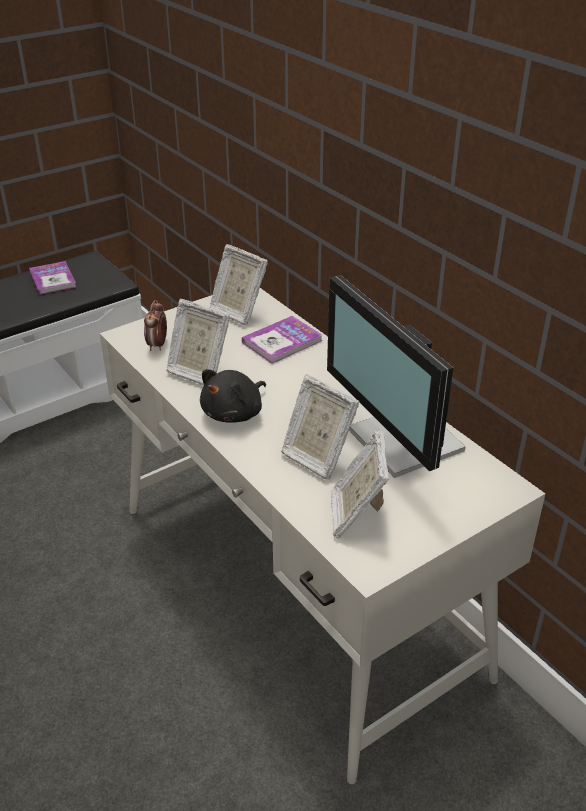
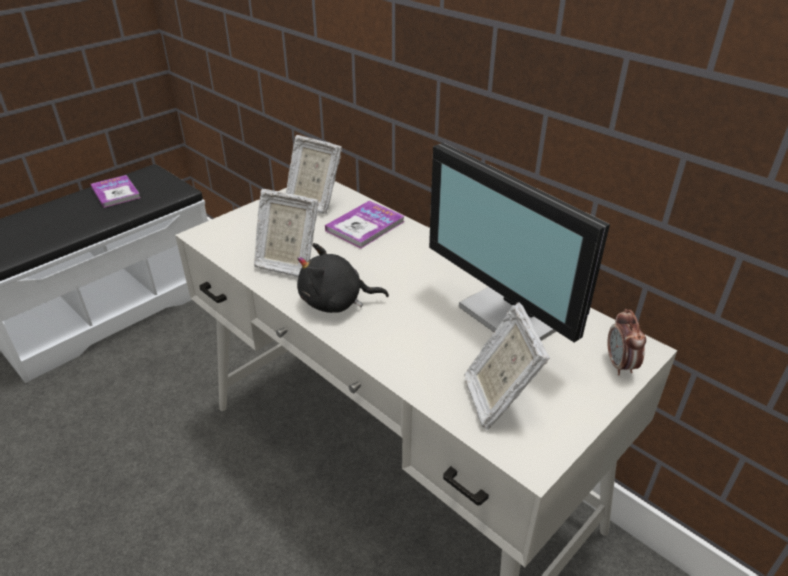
camera: 10 degrees left, 0 degrees up
alarm clock [144,300,167,351] -> alarm clock moved to [607,309,646,376]
black plush toy [200,369,266,423] -> black plush toy turned 60 degrees clockwise [297,243,389,313]
picture frame [281,374,359,480] -> none

